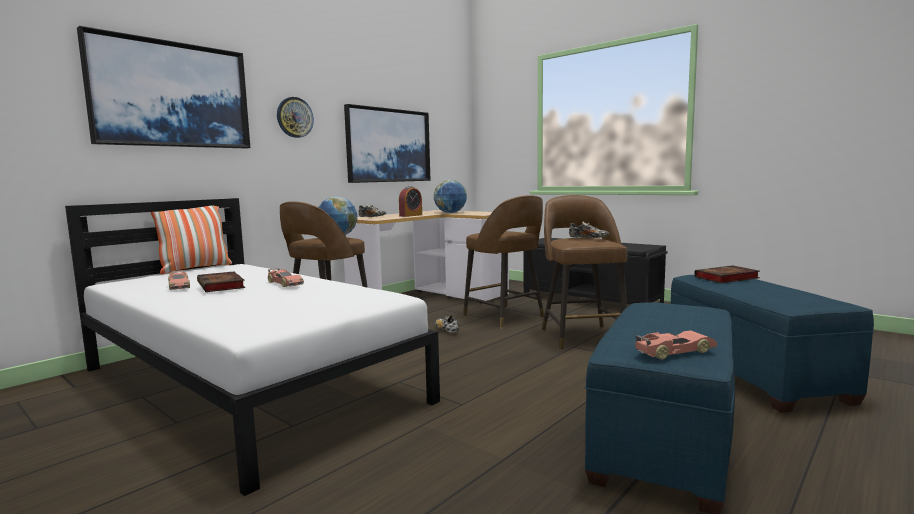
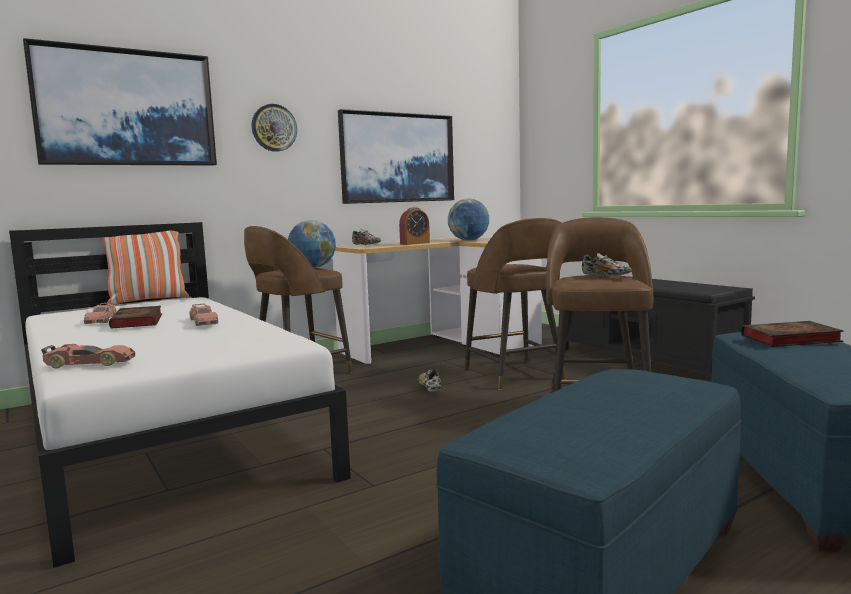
camera: 15 degrees right, 0 degrees up
toy car [635,330,717,359] -> toy car moved to [41,344,135,368]

